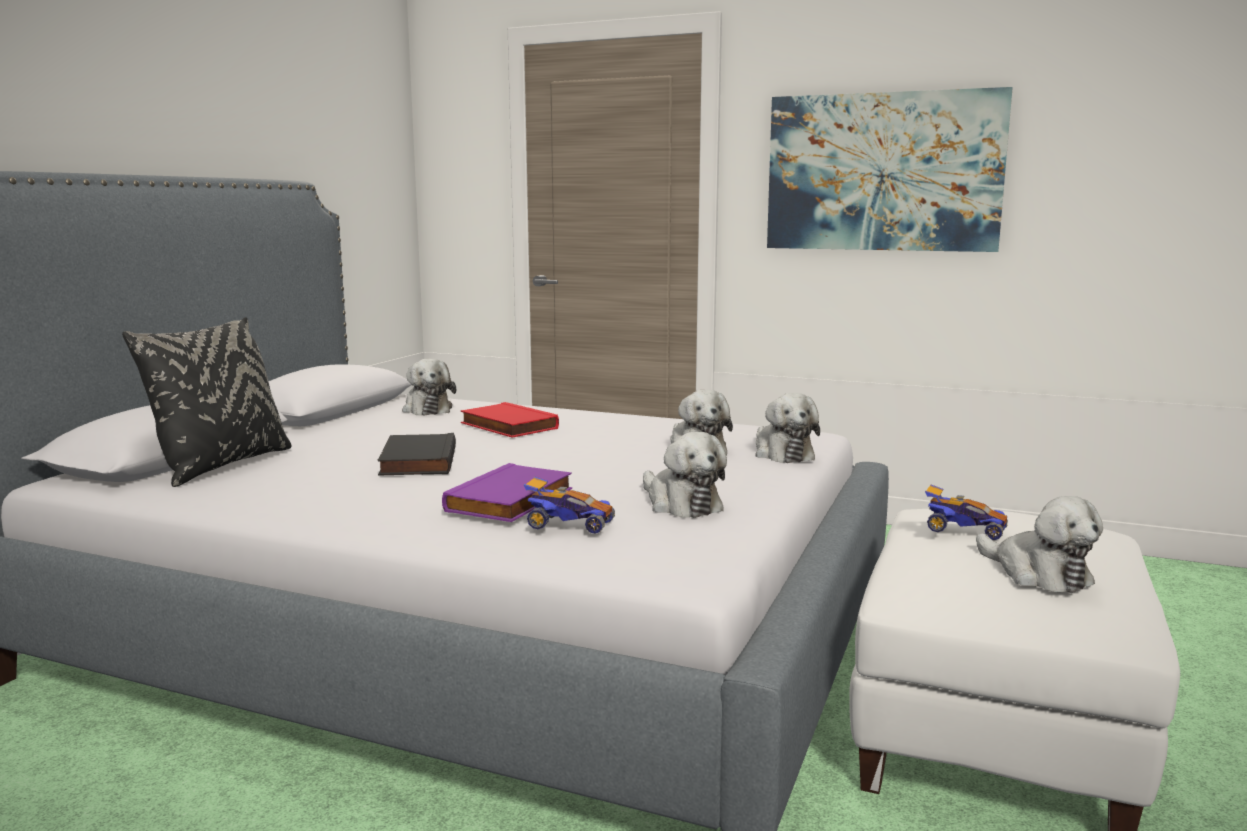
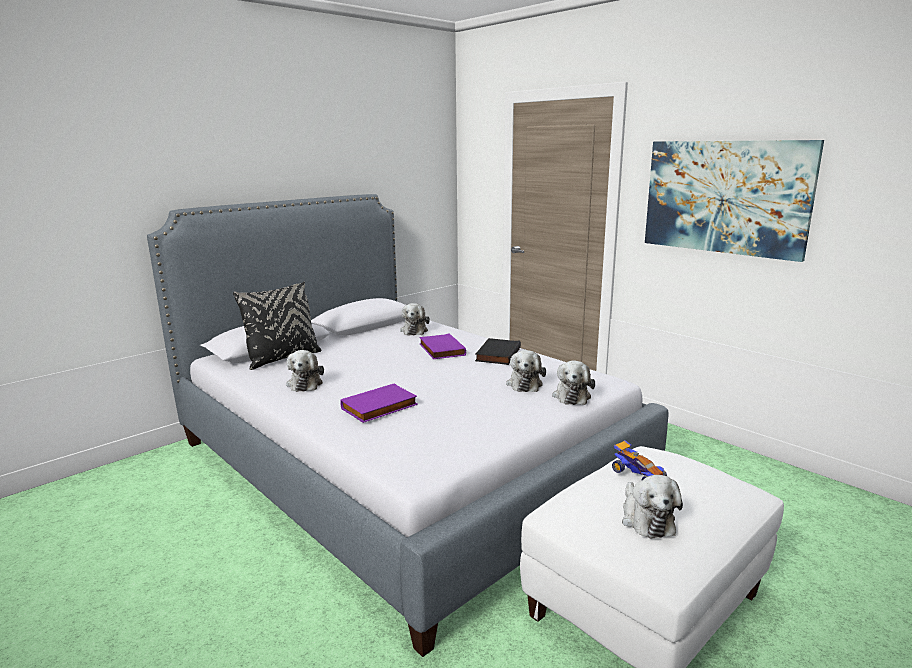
camera: 25 degrees right, 5 degrees up
black book [378,433,456,476] -> black book moved to [475,338,521,365]
red book [461,402,559,438] -> purple book [419,334,466,359]
toy car [524,477,615,534] -> none
plush toy [643,432,727,518] -> plush toy moved to [286,350,324,392]

